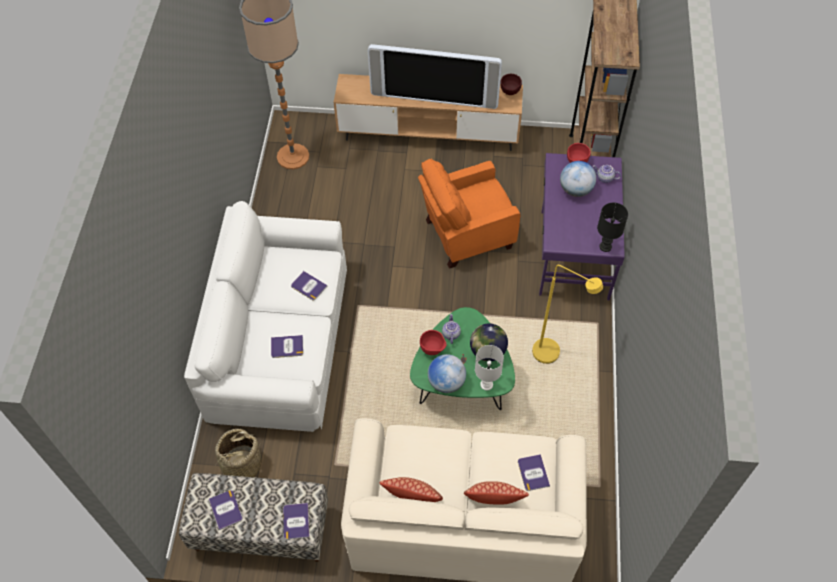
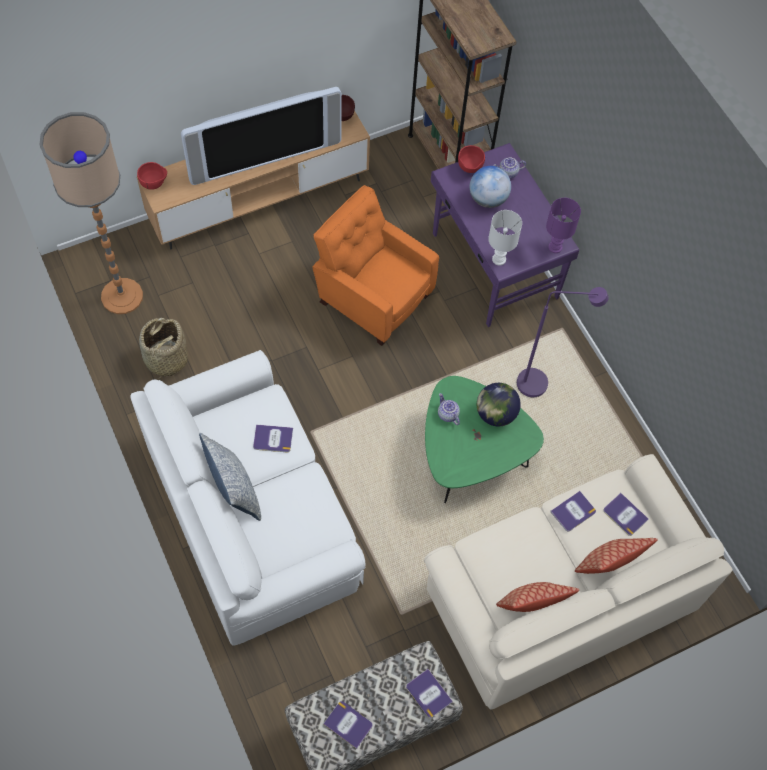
camera: 35 degrees left, 5 degrees up
basket [215,429,261,477] -> basket moved to [139,318,188,380]
book [271,335,303,358] -> book moved to [550,491,596,532]
orange armchair [418,158,520,269] -> orange armchair turned 90 degrees clockwise [312,185,439,346]
red bowl [420,330,447,355] -> red bowl moved to [137,162,167,190]
globe [428,354,466,393] -> none
white table lamp [475,345,504,391] -> white table lamp moved to [488,210,522,266]
yellow floor lamp [532,265,603,364] -> purple floor lamp [517,287,609,397]
black table lamp [597,202,628,252] -> purple table lamp [546,198,581,253]
none -> pillow [199,433,261,521]

